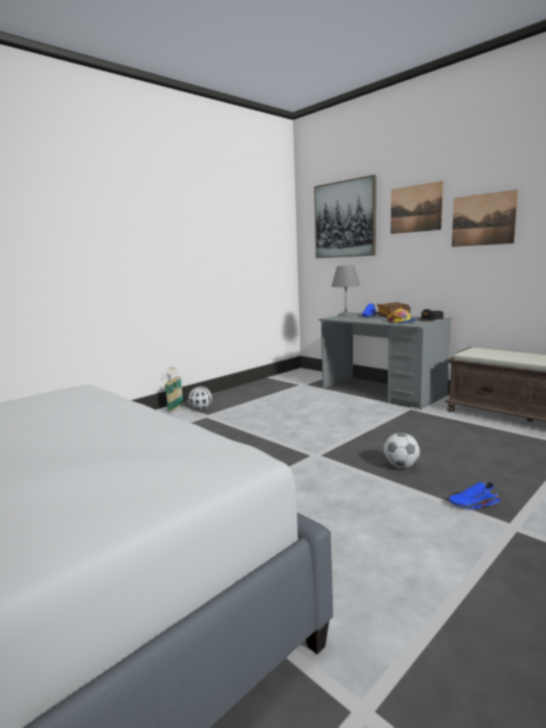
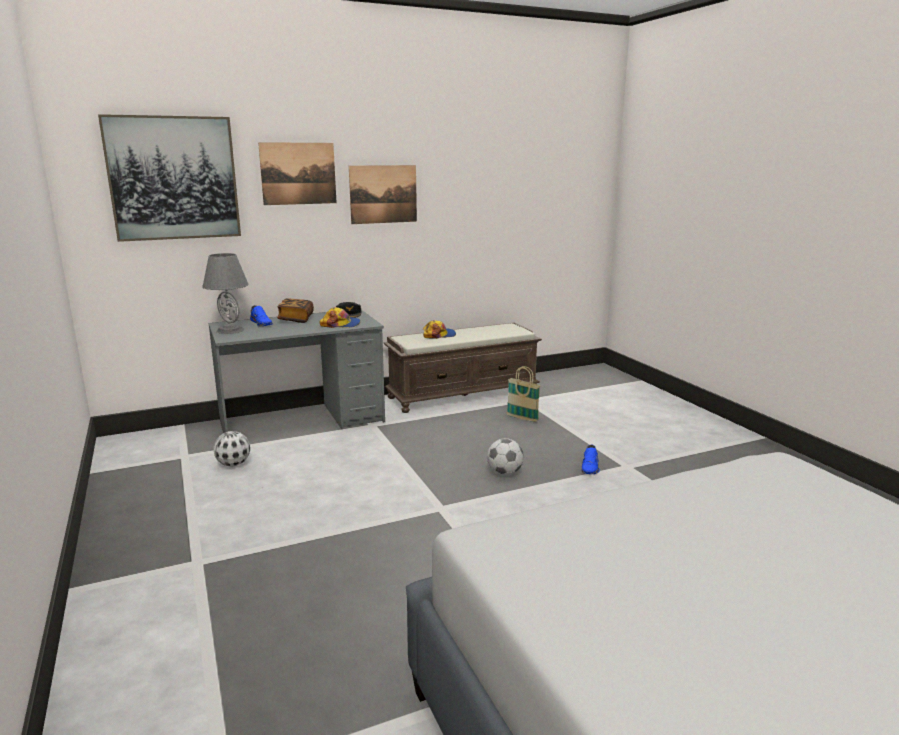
camera: 70 degrees left, 5 degrees up
basket [165,367,184,412] -> basket moved to [507,366,540,422]
football [188,386,212,410] -> football moved to [213,431,250,466]
none -> cap [423,320,456,339]

